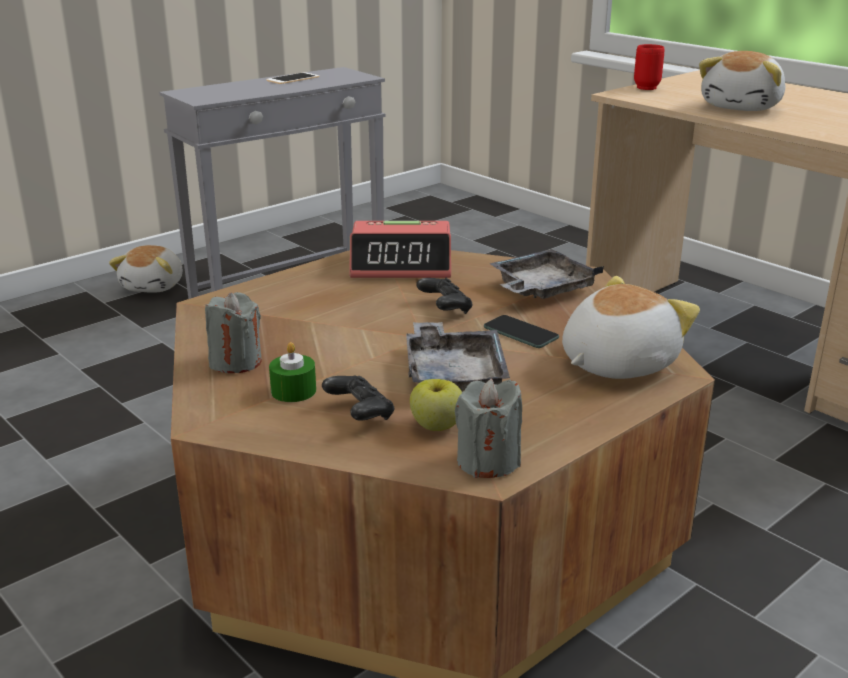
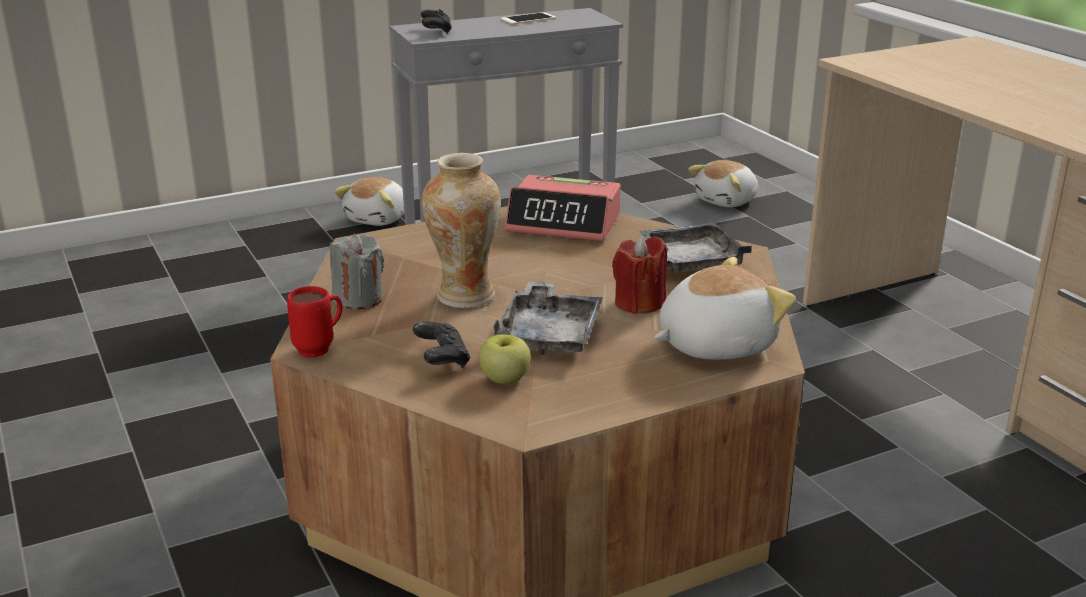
camera: 15 degrees right, 0 degrees up
green candle [269,342,316,402] -> none
black game controller [416,278,473,314] -> black game controller moved to [421,9,452,34]
grey candle [455,379,522,478] -> none
phone [484,315,559,348] -> red candle [612,235,667,314]
red mug [634,44,665,90] -> red mug moved to [287,286,342,357]
plush toy [699,51,785,111] -> plush toy moved to [688,160,758,207]
none -> vase [422,153,501,308]

